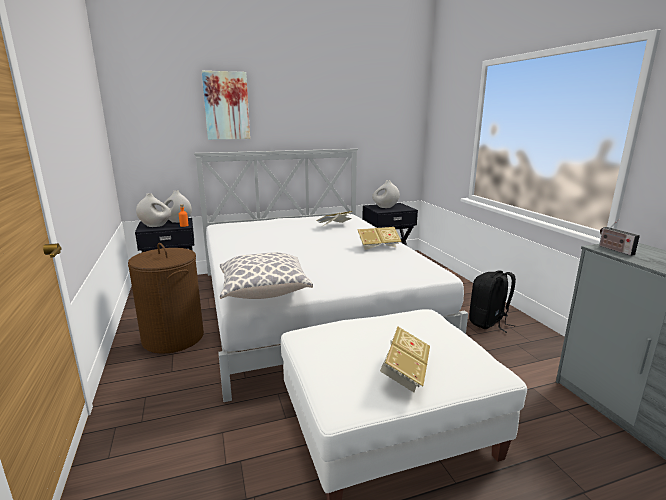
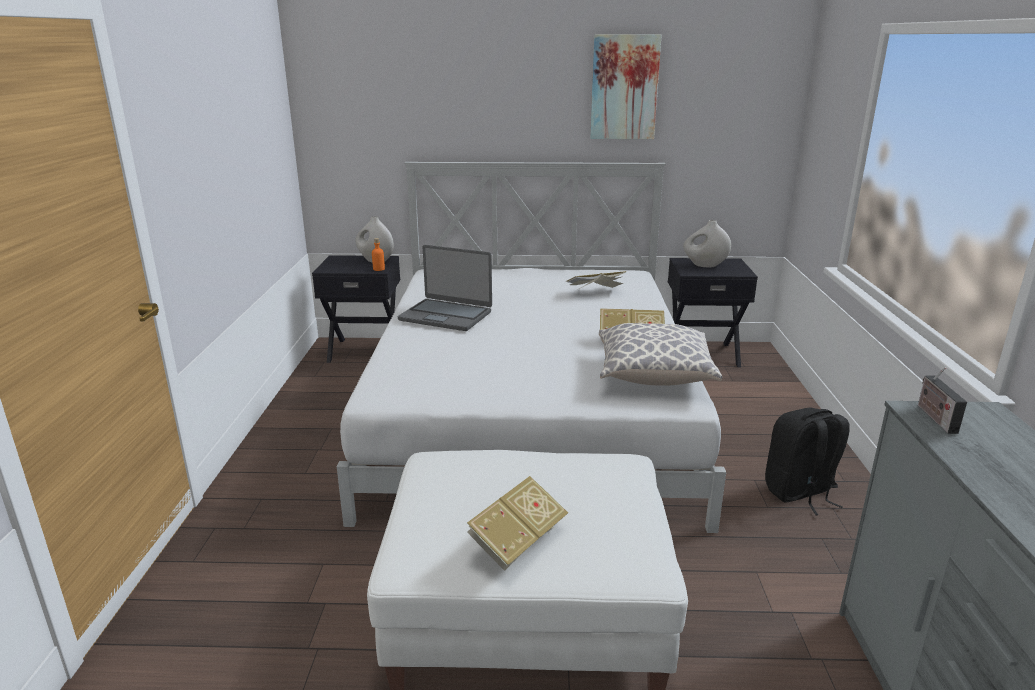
camera: 20 degrees right, 5 degrees up
brown laundry basket [128,243,204,354] -> none
white vase [136,194,171,227] -> none
picture [202,71,250,140] -> picture moved to [590,34,662,139]
pillow [220,252,313,299] -> pillow moved to [599,323,722,386]
none -> laptop [398,245,492,331]

